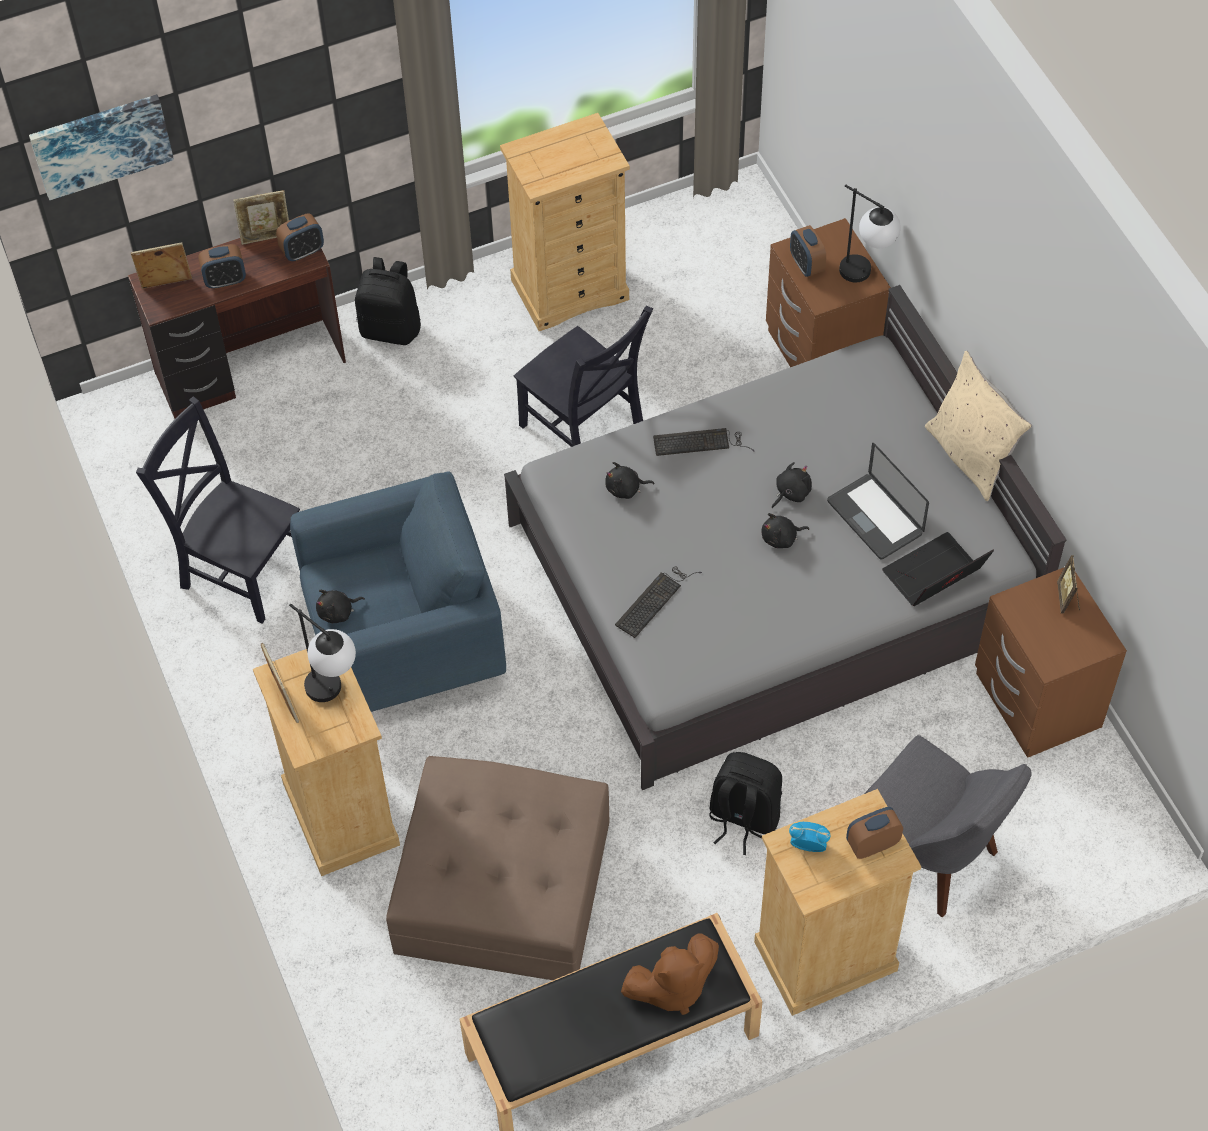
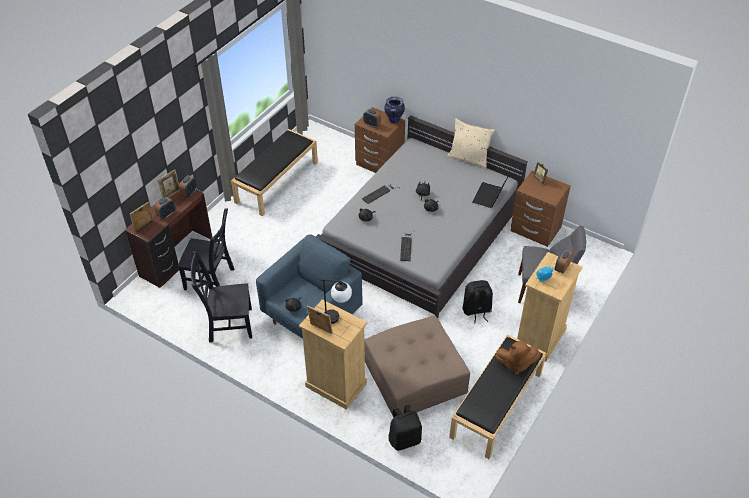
camera: 35 degrees left, 10 degrees down
picture [29,94,174,200] -> none
black backpack [355,257,421,345] -> black backpack moved to [388,405,422,451]
beige dresser [500,113,630,331] -> black bench [231,129,318,216]
black chair [514,306,653,447] -> black chair moved to [177,208,234,291]
brown plush toy [621,934,719,1015] -> brown plush toy turned 60 degrees clockwise [495,341,541,375]
laptop [827,443,929,560] -> none
table lamp [839,185,901,283] -> vase [384,97,405,123]

